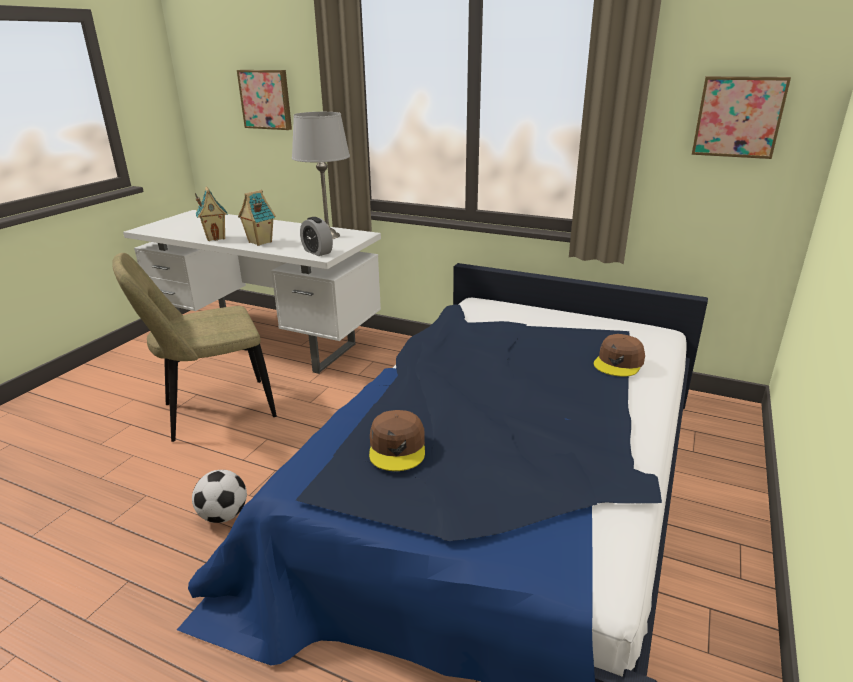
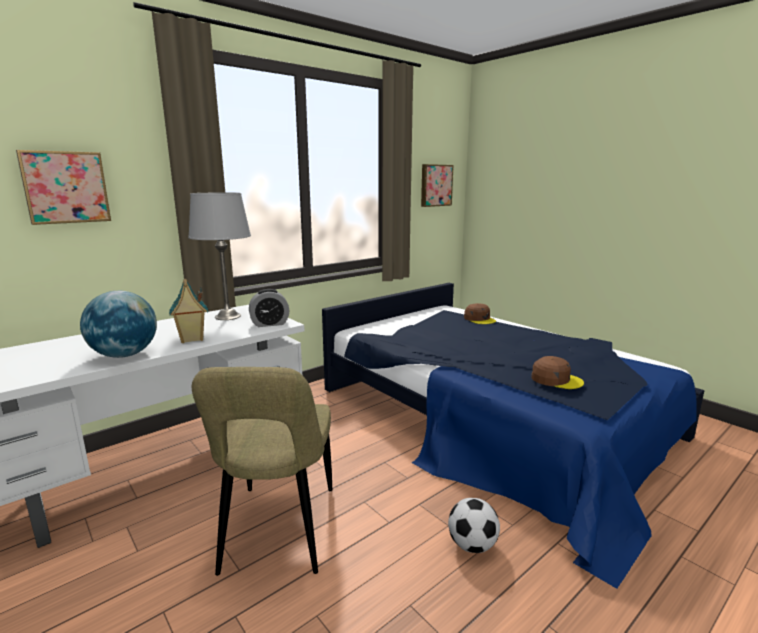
camera: 65 degrees left, 10 degrees down
toy house [195,187,228,241] -> globe [80,290,157,358]

